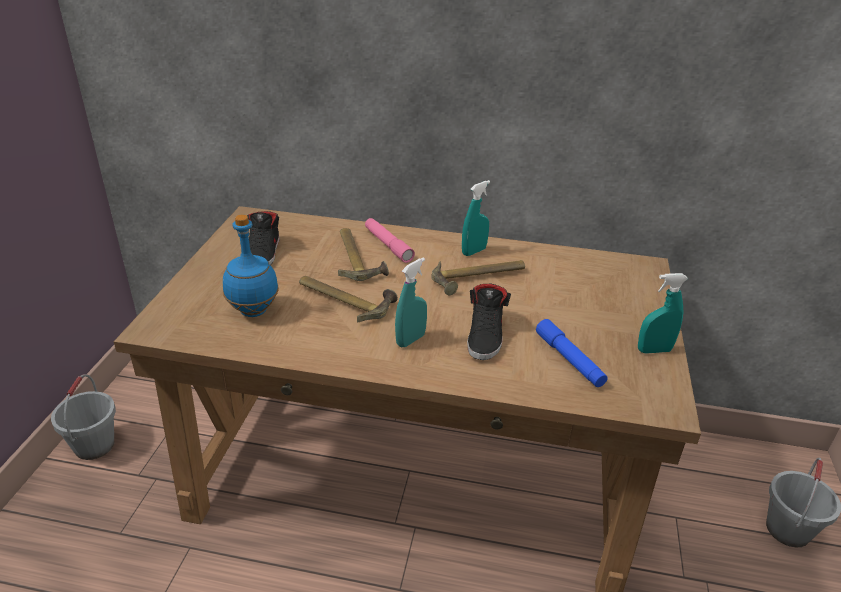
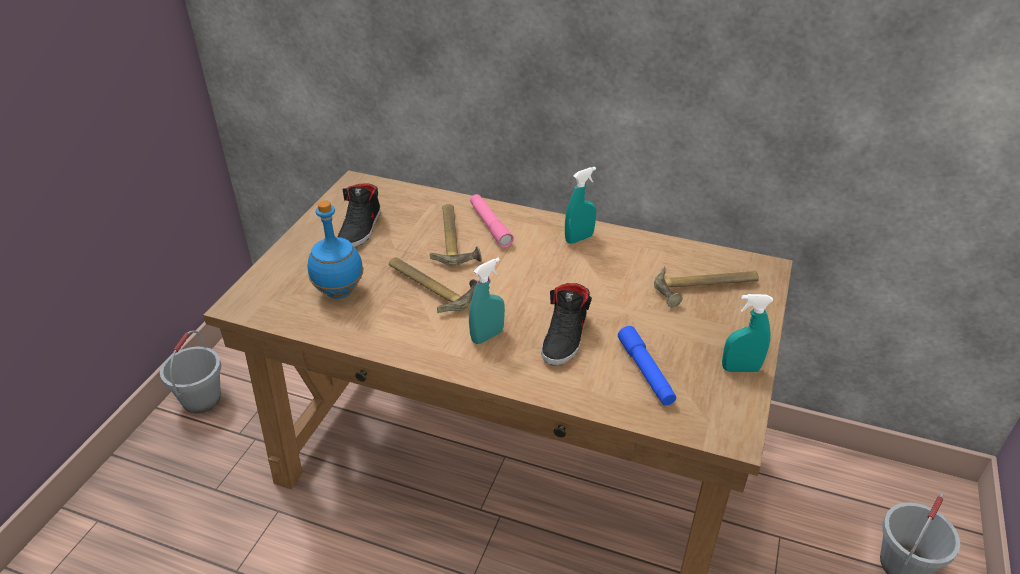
camera: 10 degrees right, 5 degrees up
hammer [431,260,525,295] -> hammer moved to [654,266,759,307]

